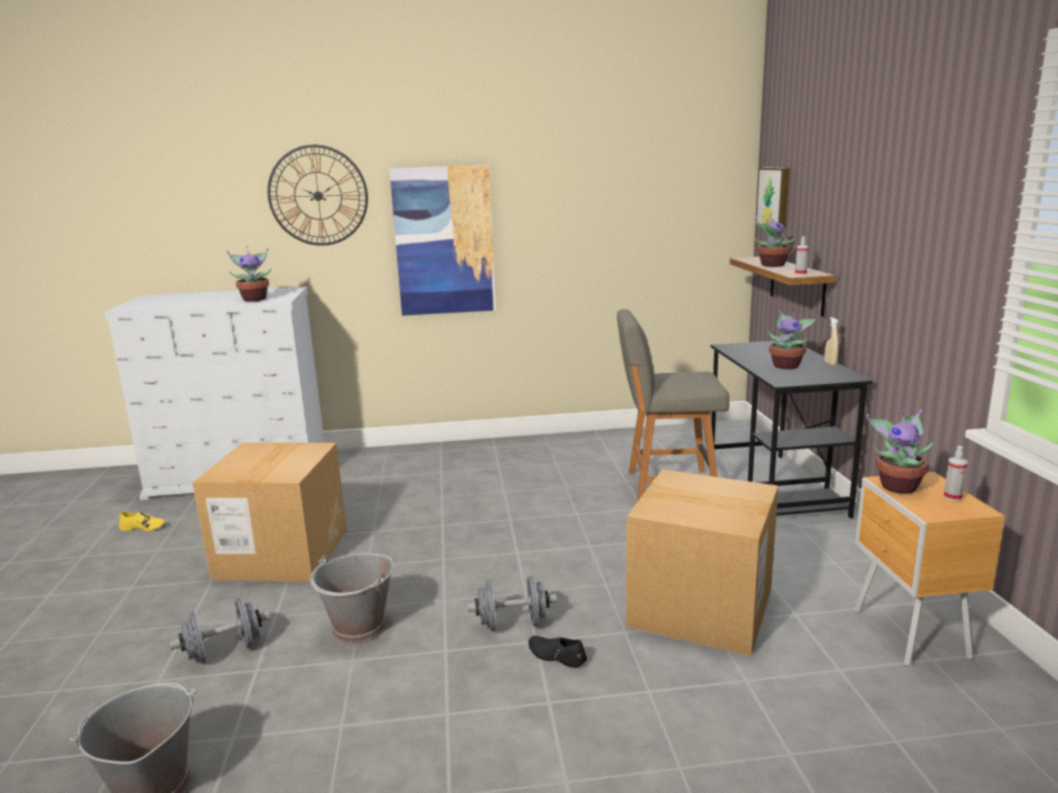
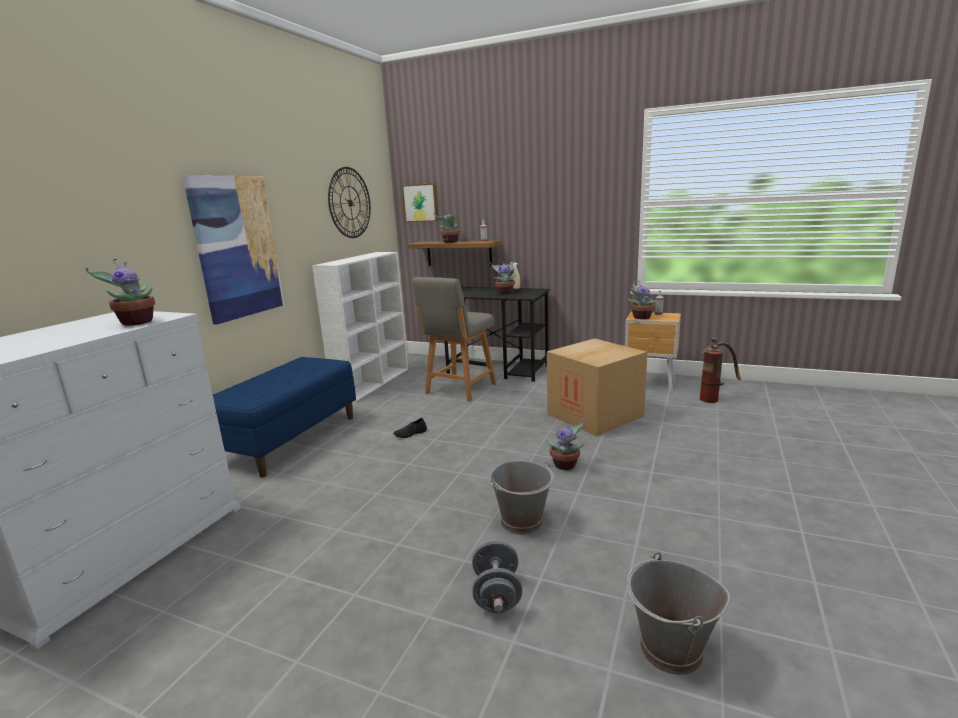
camera: 60 degrees left, 0 degrees up
yellow shoe [119,511,165,531] -> none
cardboard box [192,443,347,582] -> none
wall clock [267,145,368,246] -> wall clock moved to [328,167,371,238]
grey dumbbell [467,576,557,631] -> potted plant [545,419,584,470]
black shoe [528,636,587,668] -> black shoe moved to [393,418,427,438]
none -> blue bench [213,357,356,477]
none -> white bookcase [312,252,408,403]
none -> fire extinguisher [700,338,741,403]

